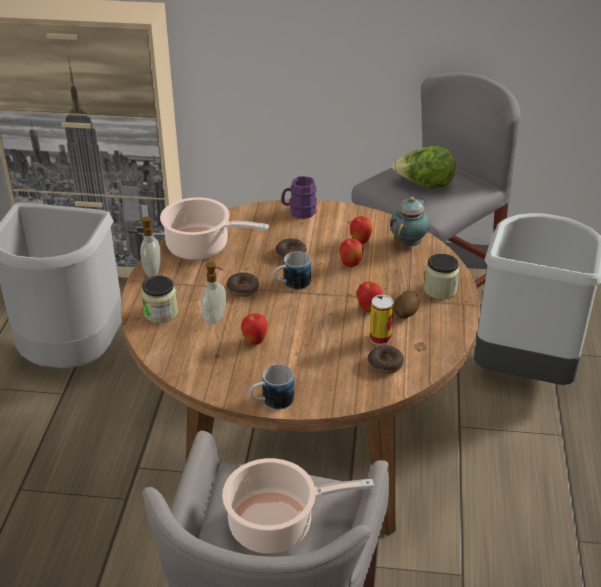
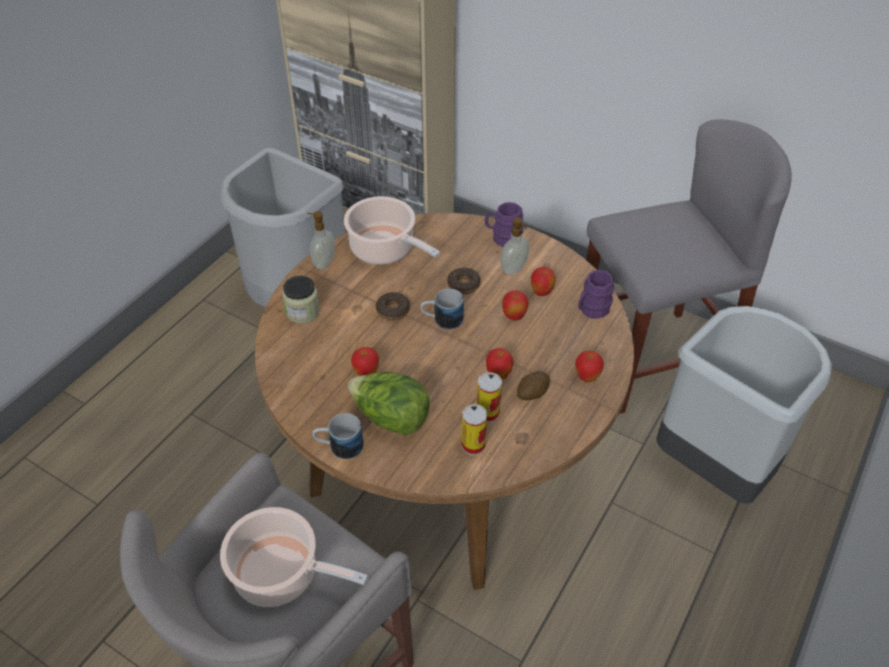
camera: 25 degrees right, 10 degrees up
soap dispenser [200,262,226,325] -> soap dispenser moved to [500,217,529,275]
donut [368,345,404,374] -> can [462,404,487,456]
teapot [390,197,430,247] -> purple mug [578,270,615,319]
lettuce [392,146,455,188] -> lettuce moved to [348,372,430,436]
jar [424,254,459,299] -> apple [575,351,604,382]

